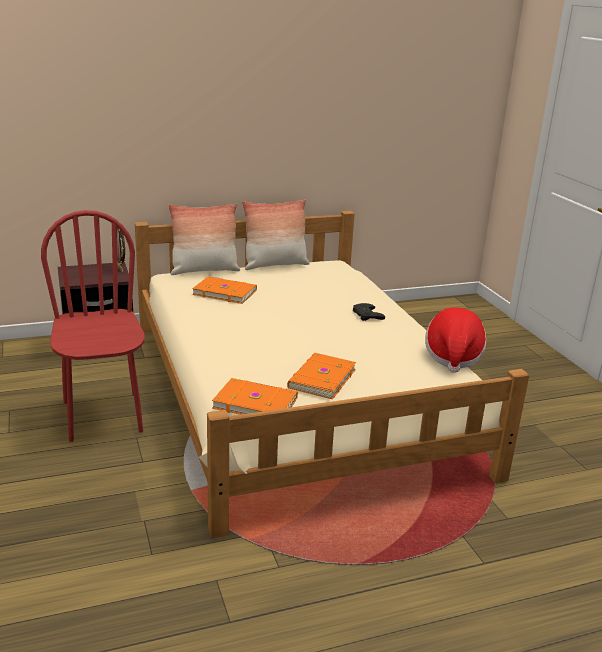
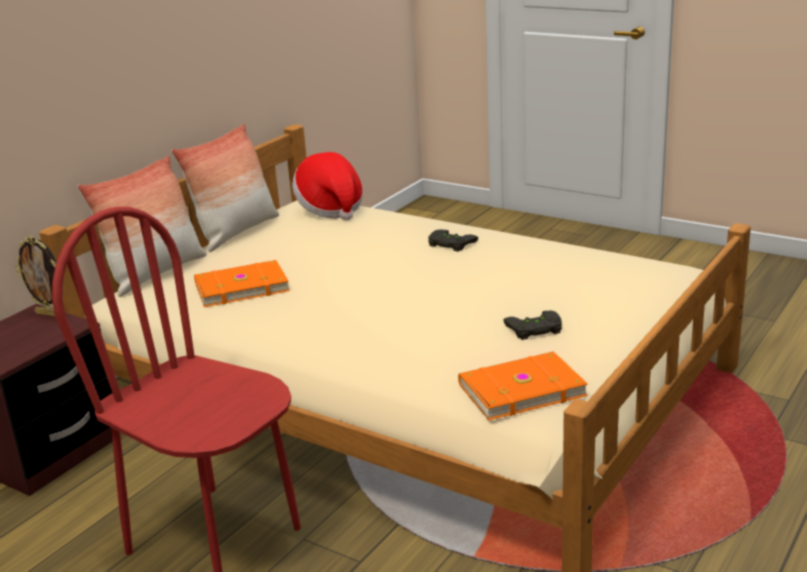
camera: 35 degrees left, 0 degrees up
orange book [287,353,356,400] -> black game controller [503,311,562,340]
hat [425,308,486,373] -> hat moved to [292,152,363,220]

